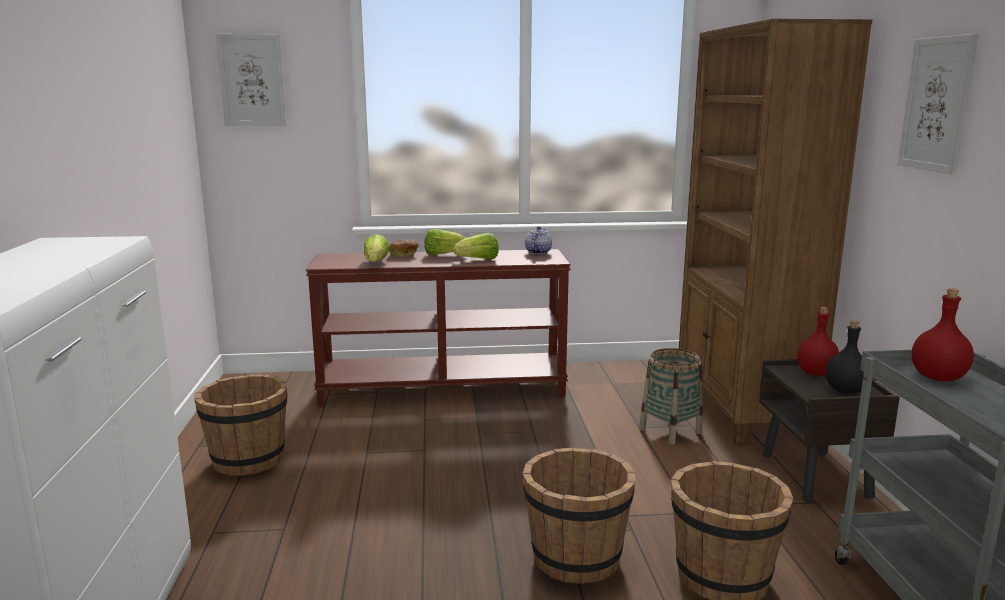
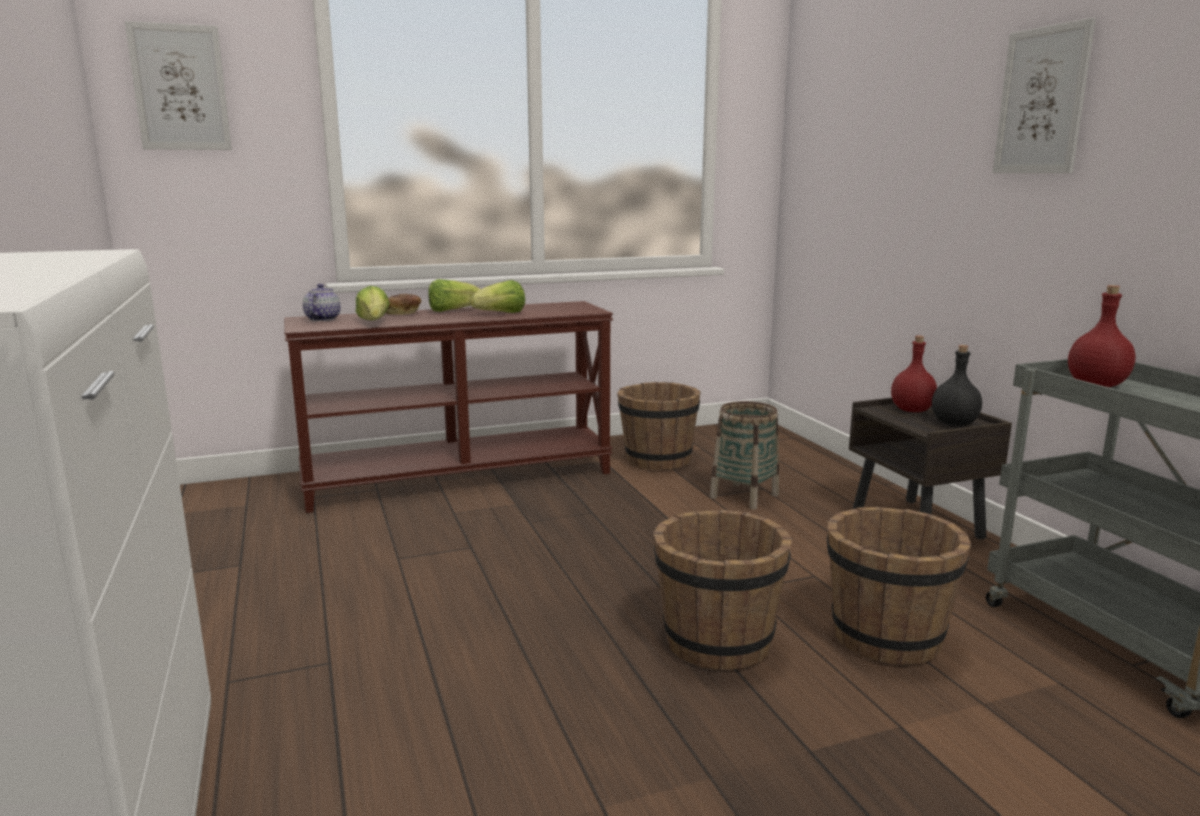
camera: 15 degrees left, 0 degrees up
brown bucket [194,374,287,476] -> brown bucket moved to [617,382,701,471]
teapot [525,226,552,254] -> teapot moved to [303,284,341,321]
brown bookcase [679,19,873,444] -> none

